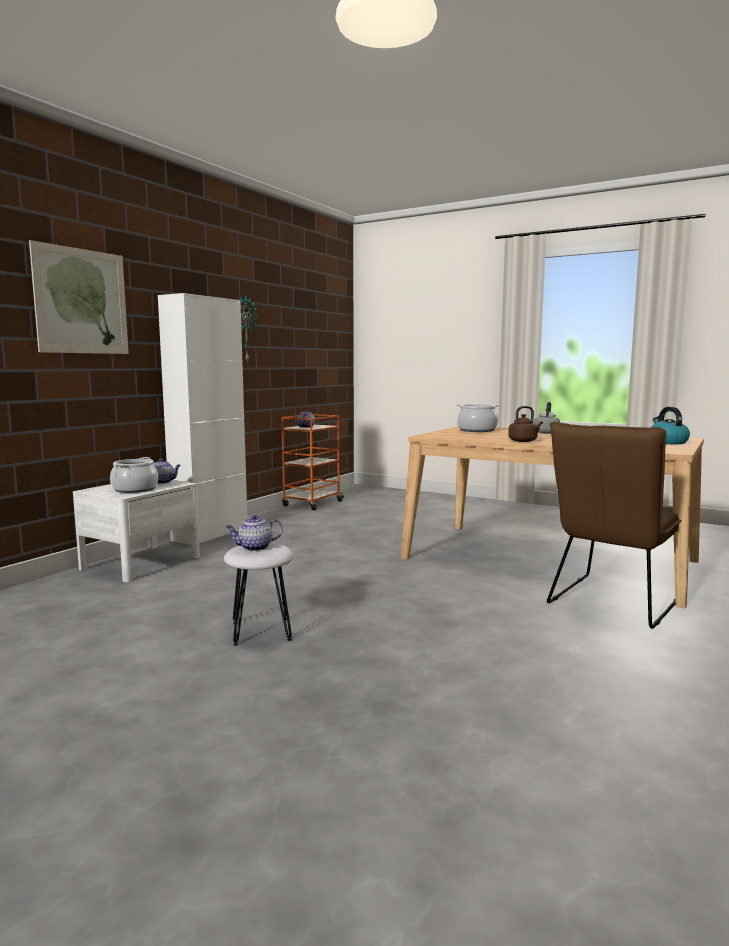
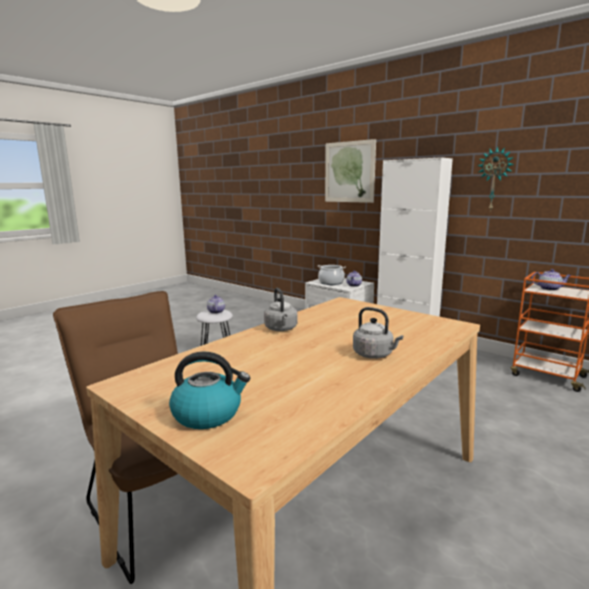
camera: 100 degrees right, 5 degrees up
cooking pot [456,404,500,432] -> none
brown kettle [508,406,543,442] -> grey kettle [264,288,298,331]

